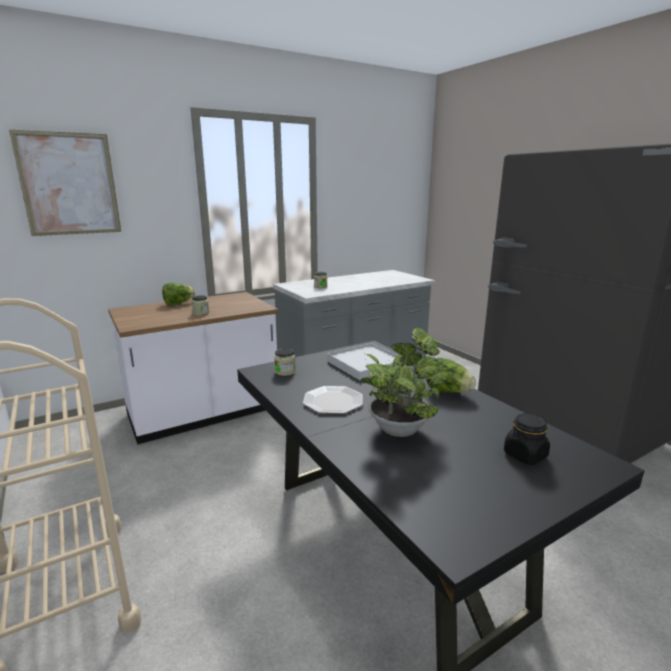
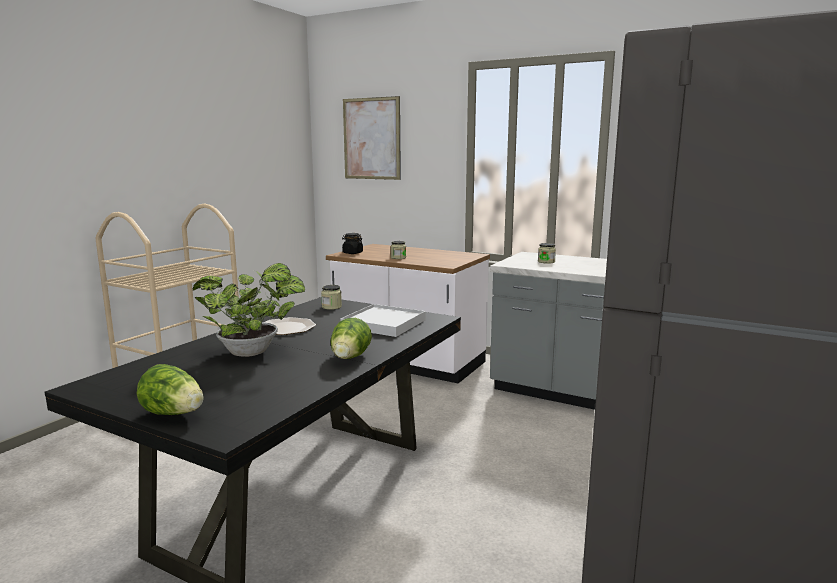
camera: 60 degrees right, 5 degrees down
lettuce [162,283,195,305] -> lettuce moved to [137,364,204,415]
black jar [504,414,550,465] -> black jar moved to [342,233,363,254]

